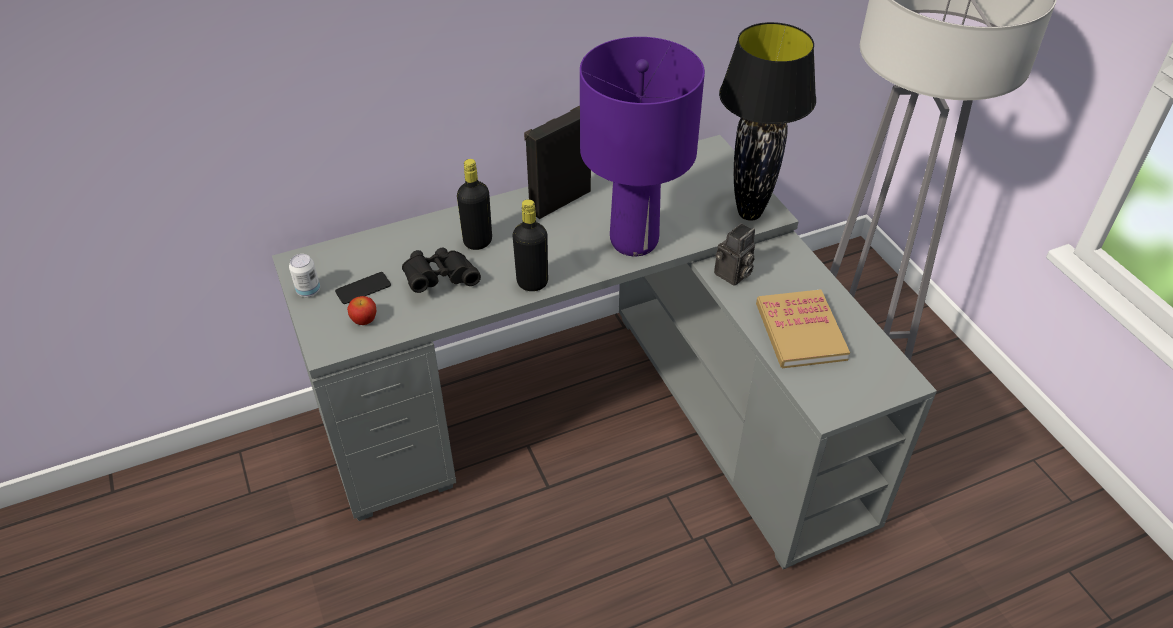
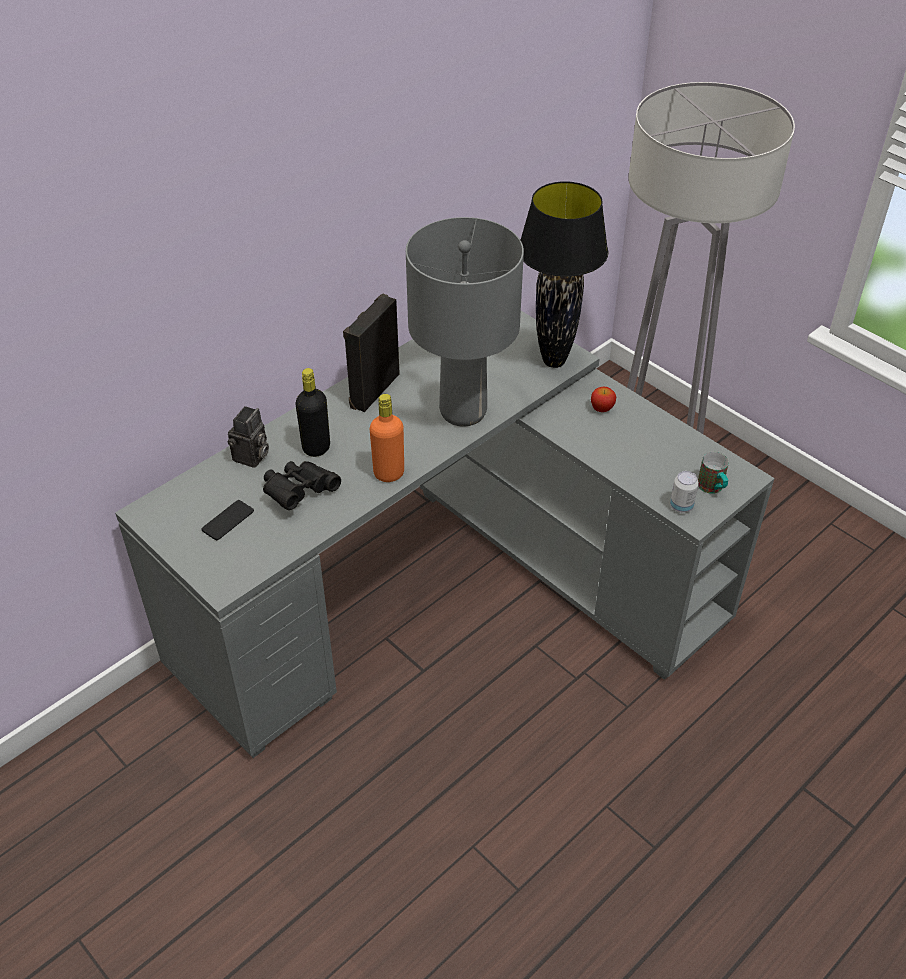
camera: 20 degrees left, 0 degrees up
can [289,254,320,297] -> can moved to [670,471,699,513]
apple [347,296,376,325] -> apple moved to [591,386,616,412]
black bottle [513,199,548,291] -> orange bottle [370,394,404,482]
purple table lamp [580,37,705,256] -> grey table lamp [406,217,524,426]
camera [714,223,755,286] -> camera moved to [228,406,269,468]
book [756,289,850,368] -> none
none -> mug [698,452,729,494]

